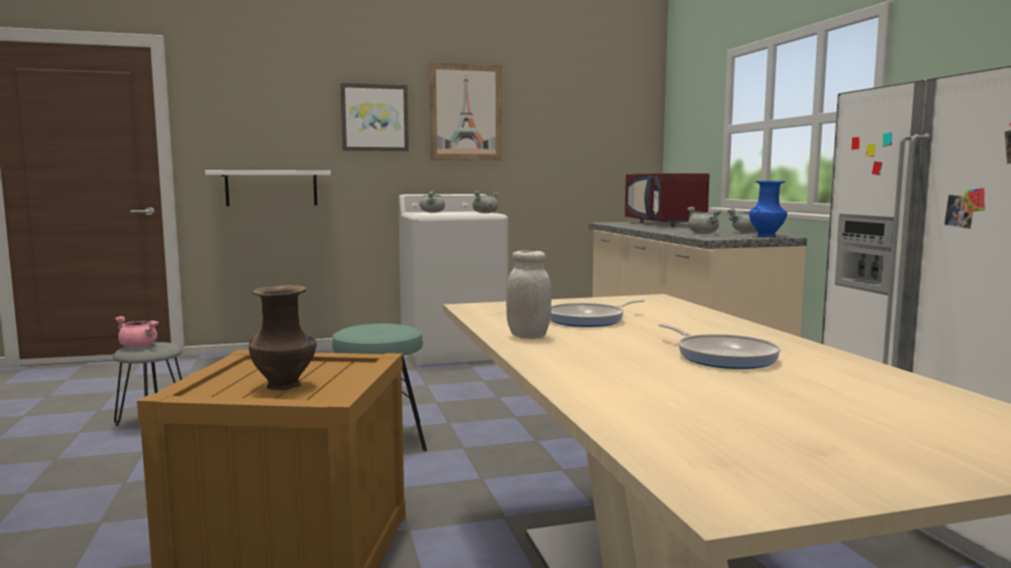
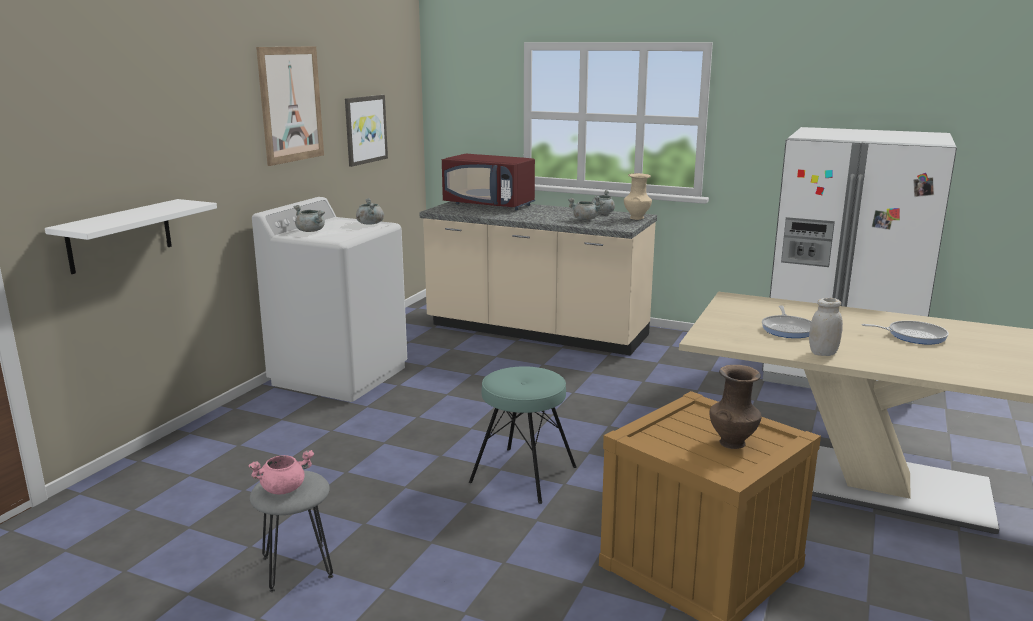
camera: 50 degrees left, 10 degrees up
picture [340,83,409,151] -> picture moved to [345,95,388,167]
blue vase [749,181,787,237] -> beige vase [624,173,652,220]

